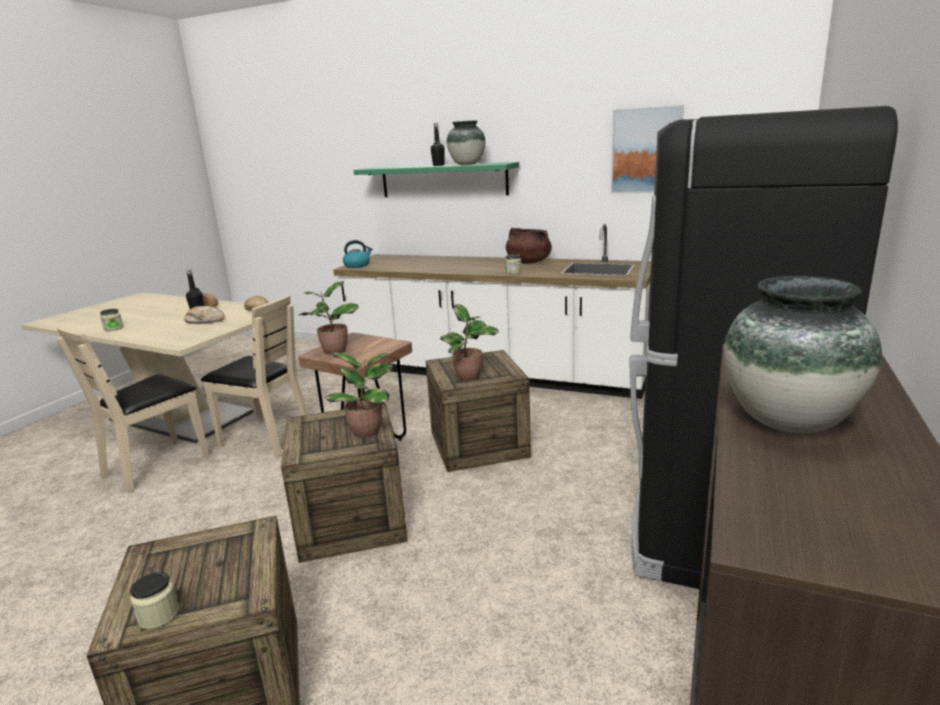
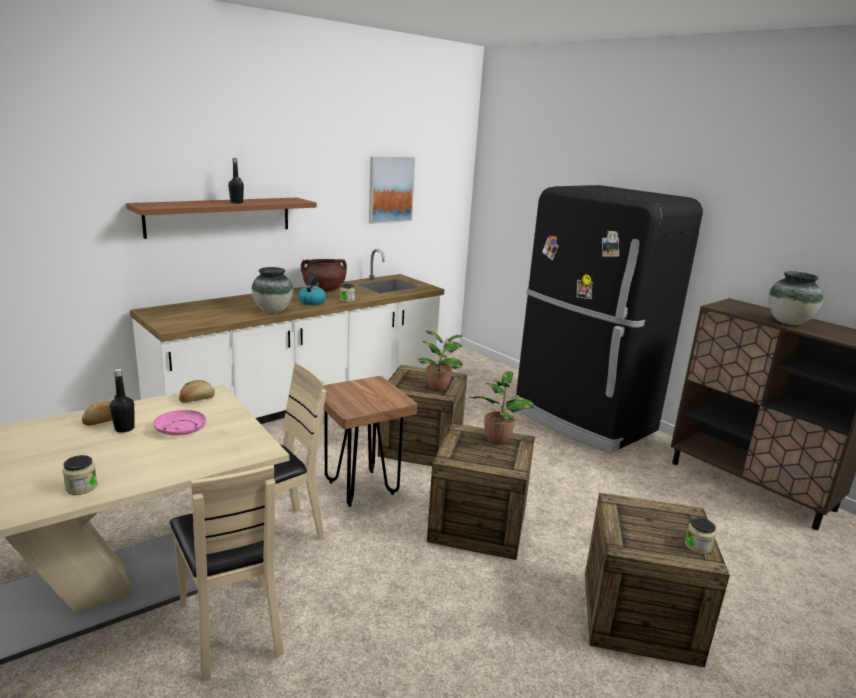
camera: 65 degrees left, 0 degrees up
bread [184,306,224,324] -> pink plate [154,410,206,436]
potted plant [299,281,359,355] -> none
kettle [343,240,372,268] -> kettle moved to [298,276,326,305]
green shelf [353,162,519,197] -> brown shelf [126,198,317,239]
vase [447,121,485,165] -> vase moved to [251,267,293,313]

